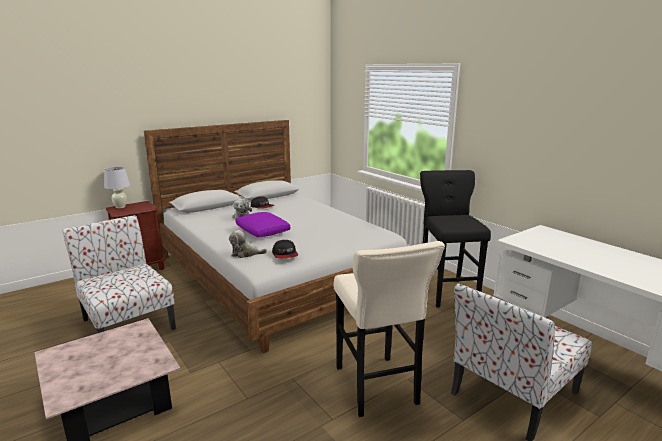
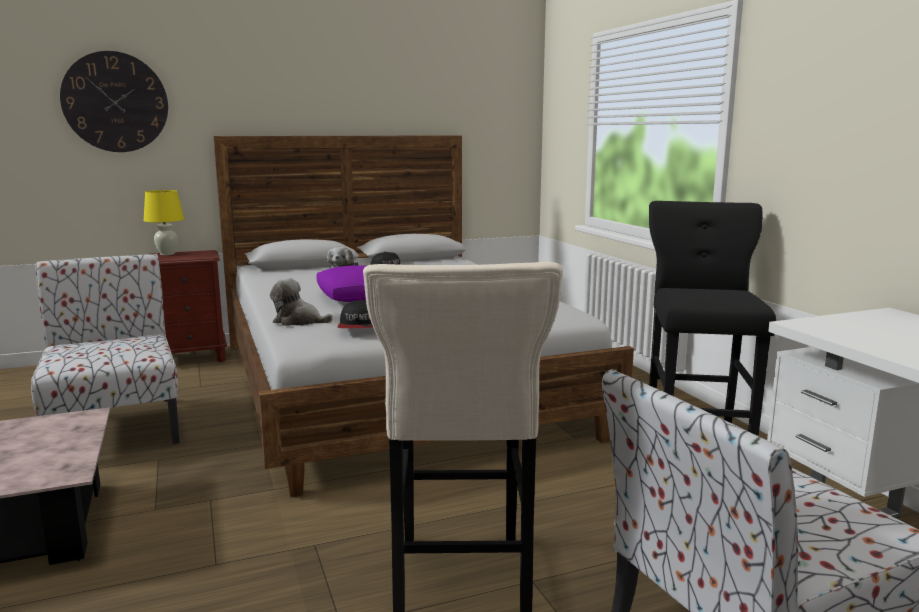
camera: 15 degrees right, 5 degrees down
white table lamp [104,167,130,208] -> yellow table lamp [143,190,184,255]
none -> wall clock [60,51,168,152]

